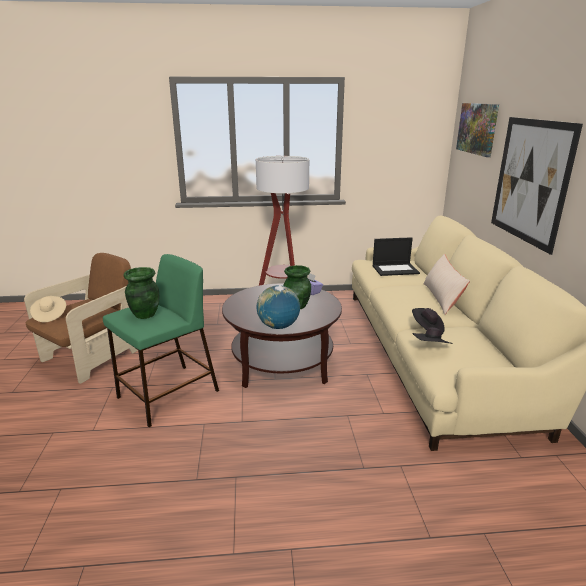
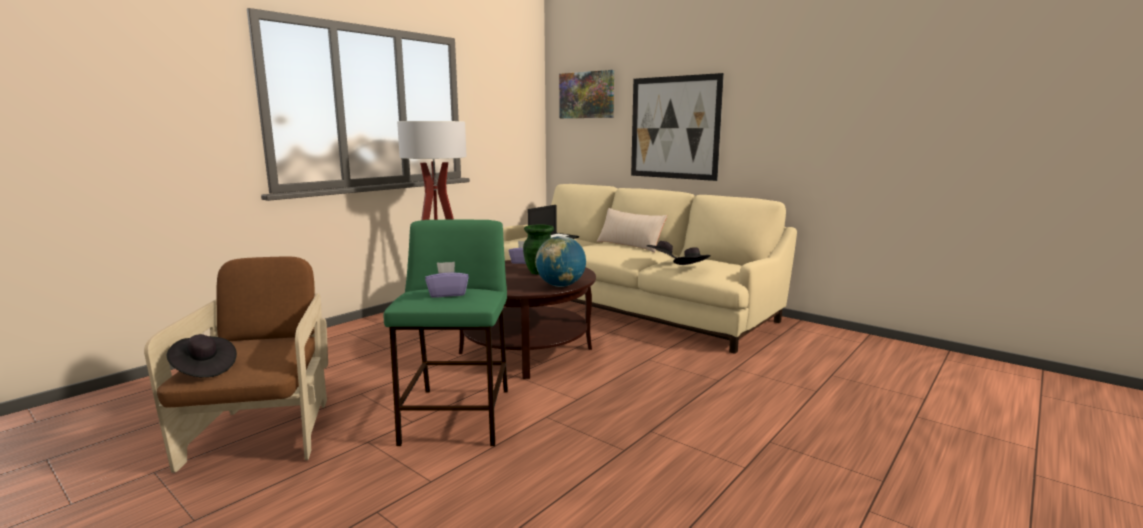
camera: 45 degrees left, 10 degrees down
beige hat [30,296,66,322] -> black hat [167,334,237,378]
green vase [123,267,159,319] -> purple tissue box [425,262,469,298]

